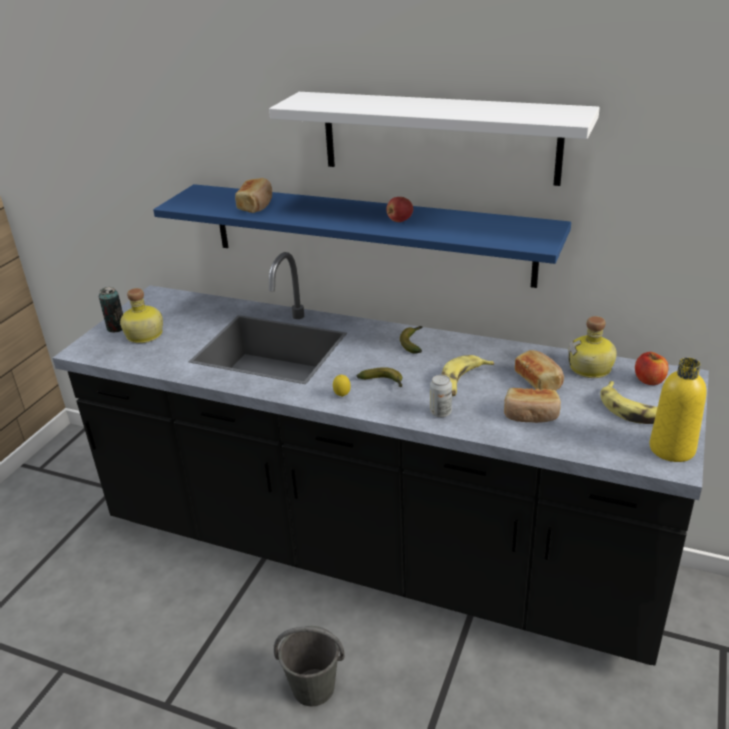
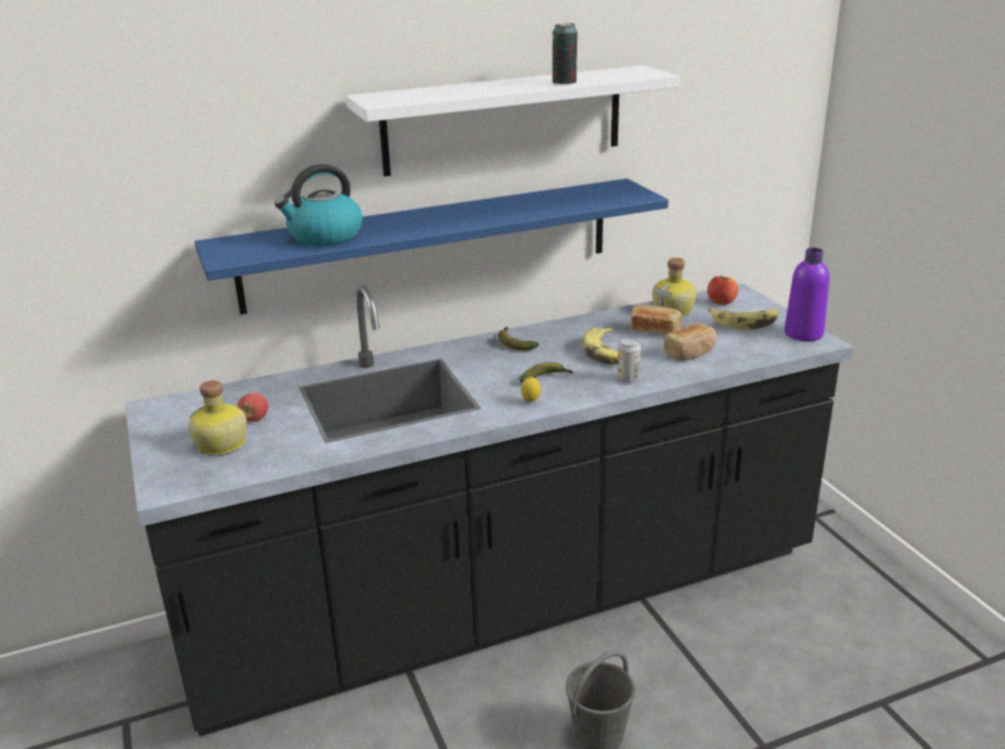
camera: 45 degrees left, 5 degrees down
can [99,287,123,332] -> can moved to [552,23,577,84]
bread [235,178,272,213] -> kettle [274,164,363,246]
apple [386,197,413,222] -> apple moved to [237,393,268,422]
yellow bottle [650,358,707,462] -> purple bottle [784,248,830,341]

